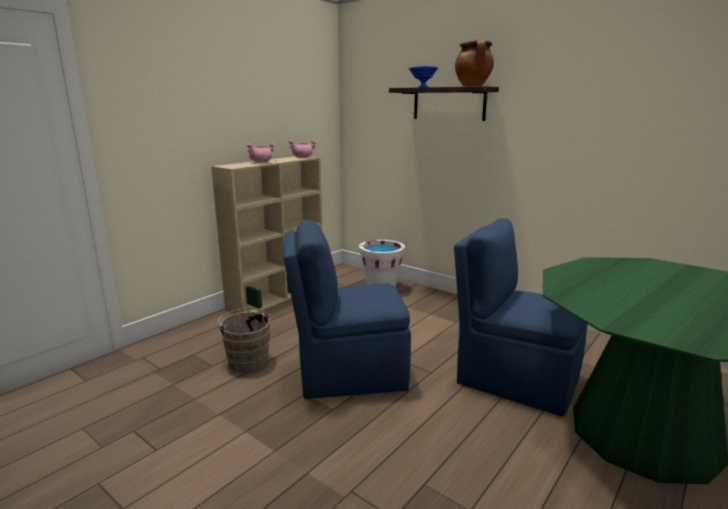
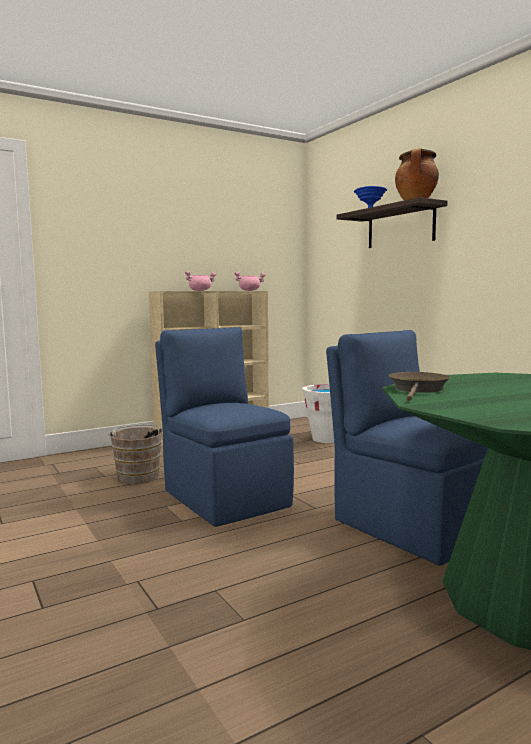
camera: 20 degrees right, 10 degrees down
blue chair [284,220,411,399] -> blue chair turned 45 degrees clockwise [155,327,294,527]
none -> brown frying pan [389,372,451,401]

